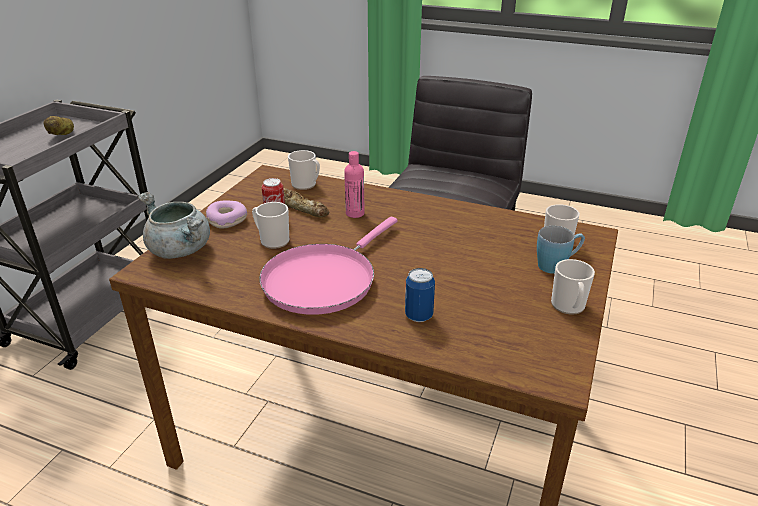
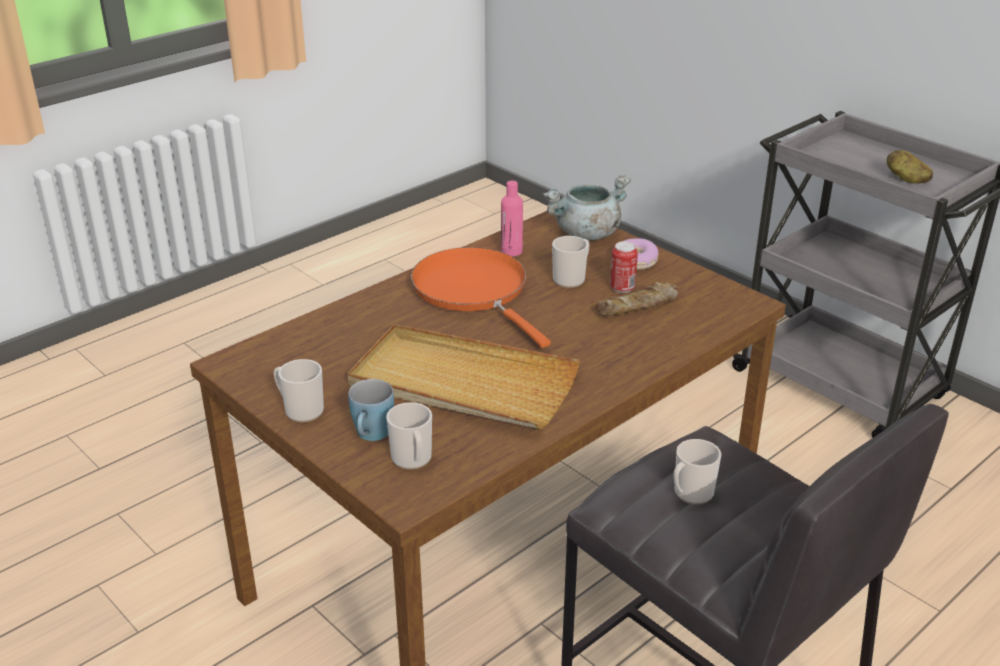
camera: 115 degrees right, 0 degrees up
pink frying pan [259,217,397,315] -> orange frying pan [411,247,551,348]
mug [288,150,320,190] -> mug moved to [673,439,721,504]
pink bottle [344,151,364,218] -> pink bottle moved to [501,181,523,257]
can [405,268,435,322] -> none
none -> beige tray [348,324,580,429]

